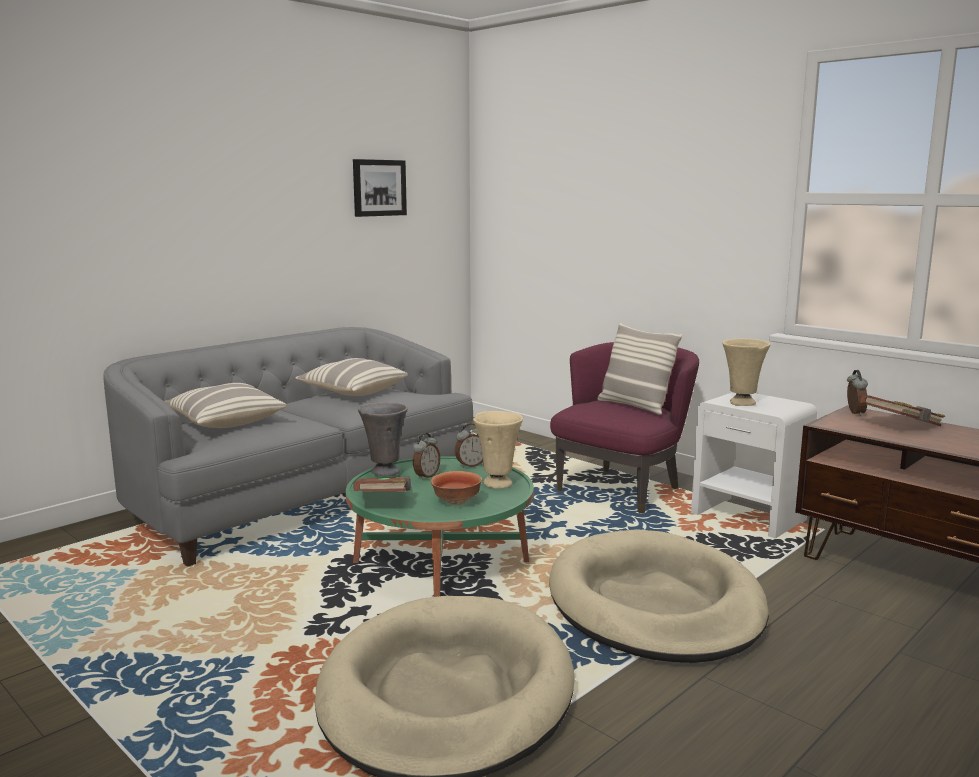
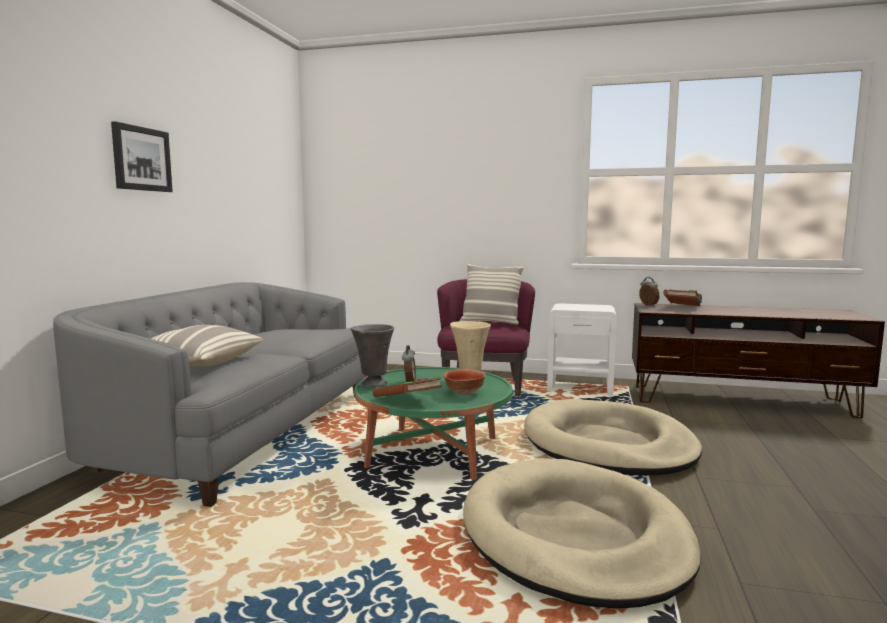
camera: 30 degrees left, 5 degrees down
pillow [296,358,408,396] -> none
picture [353,159,407,217] -> picture moved to [111,121,173,192]
alarm clock [455,423,483,468] -> none
beige vase [722,339,771,406] -> none

